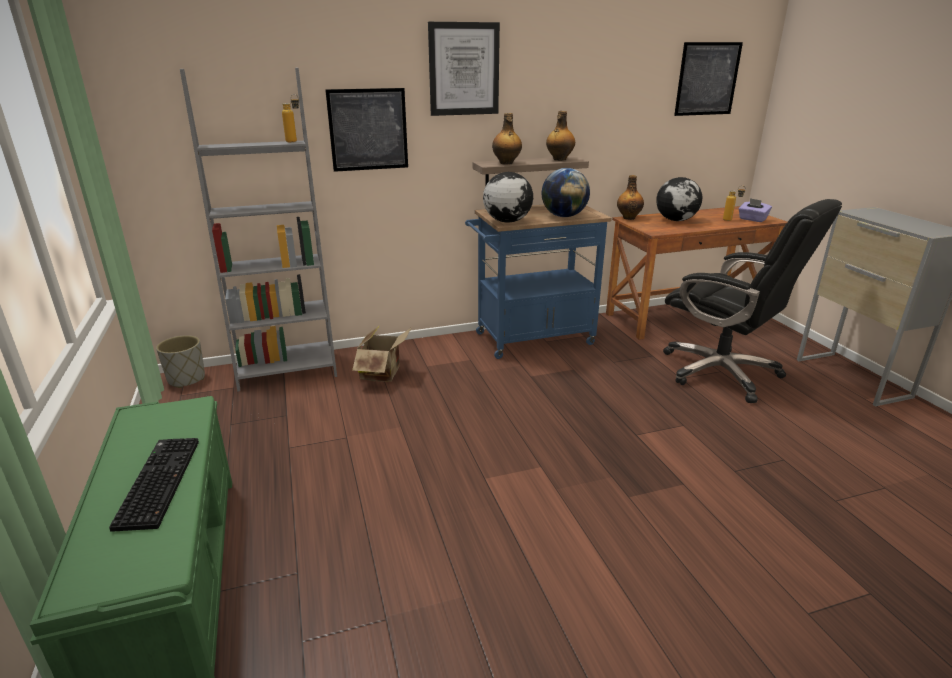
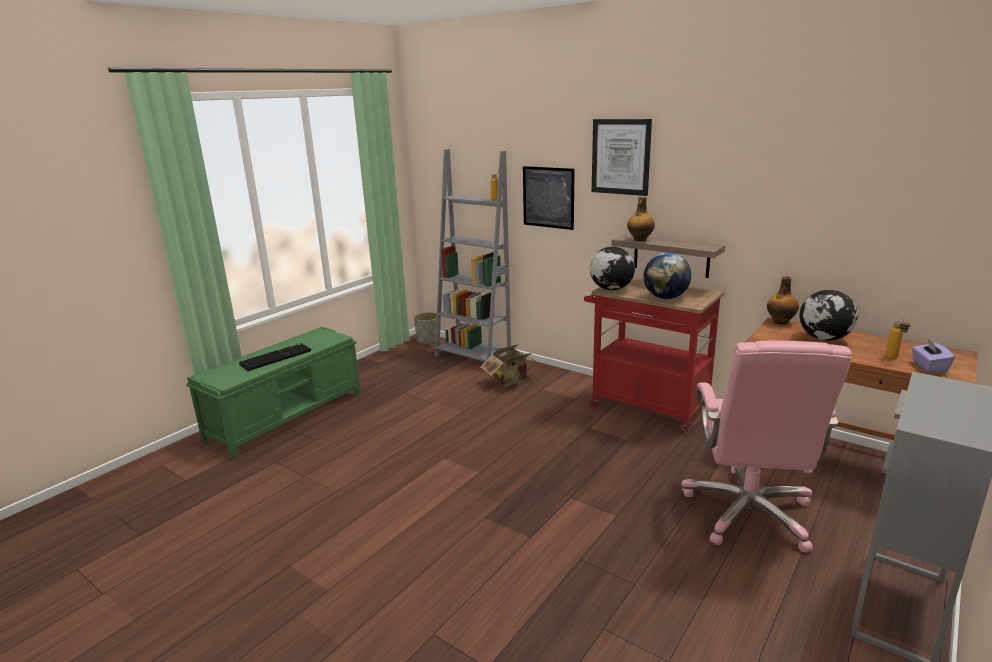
camera: 55 degrees right, 5 degrees down
blue cart [465,205,612,359] -> red cart [584,277,725,433]
bottle [546,111,575,161] -> none
black office chair [663,199,842,403] -> pink office chair [681,341,852,553]
picture [674,42,743,116] -> none

